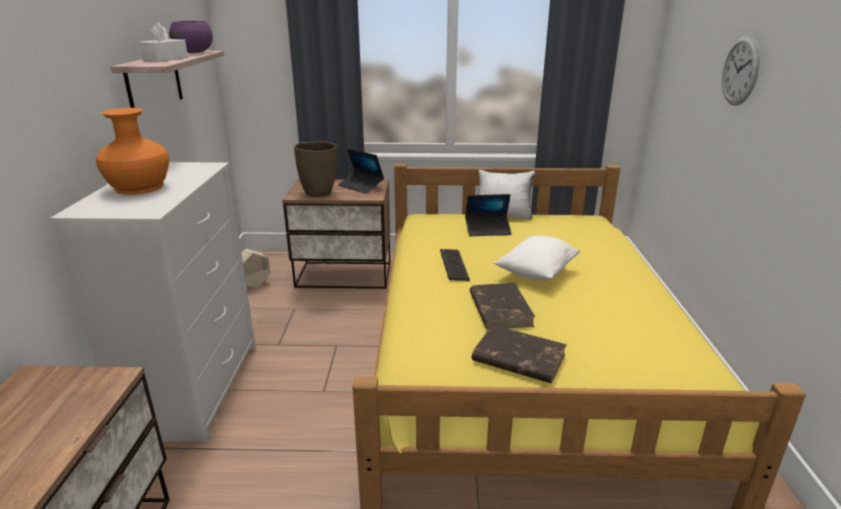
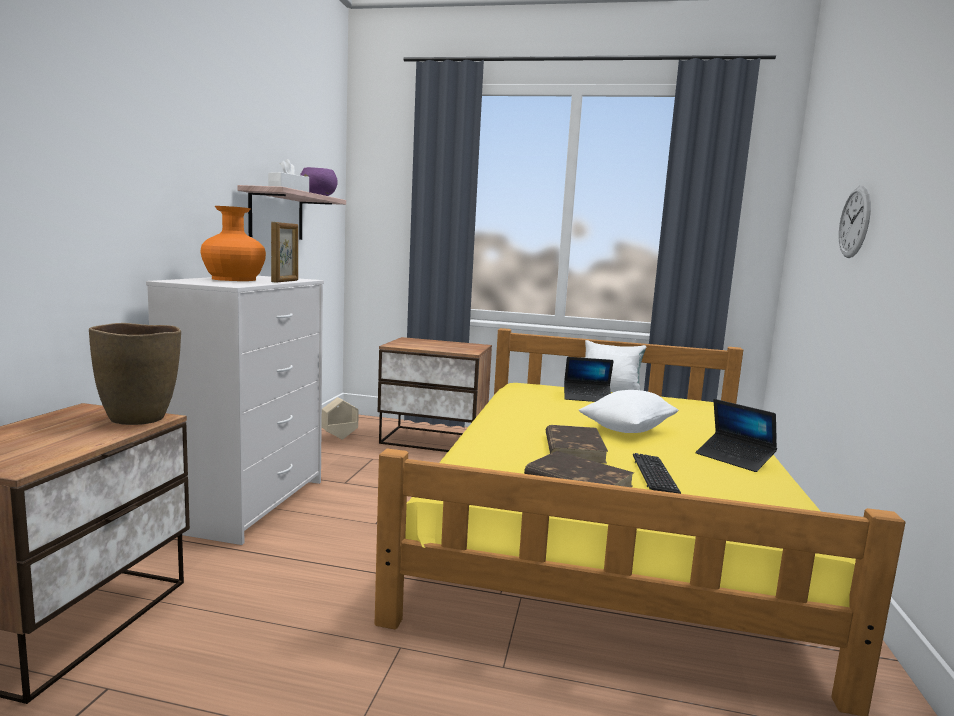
camera: 10 degrees right, 15 degrees down
brown vase [294,141,337,197] -> brown vase moved to [89,323,181,425]
laptop [338,148,384,194] -> laptop moved to [696,399,777,472]
keyboard [440,249,470,281] -> keyboard moved to [633,453,681,494]
none -> picture frame [271,222,298,282]

